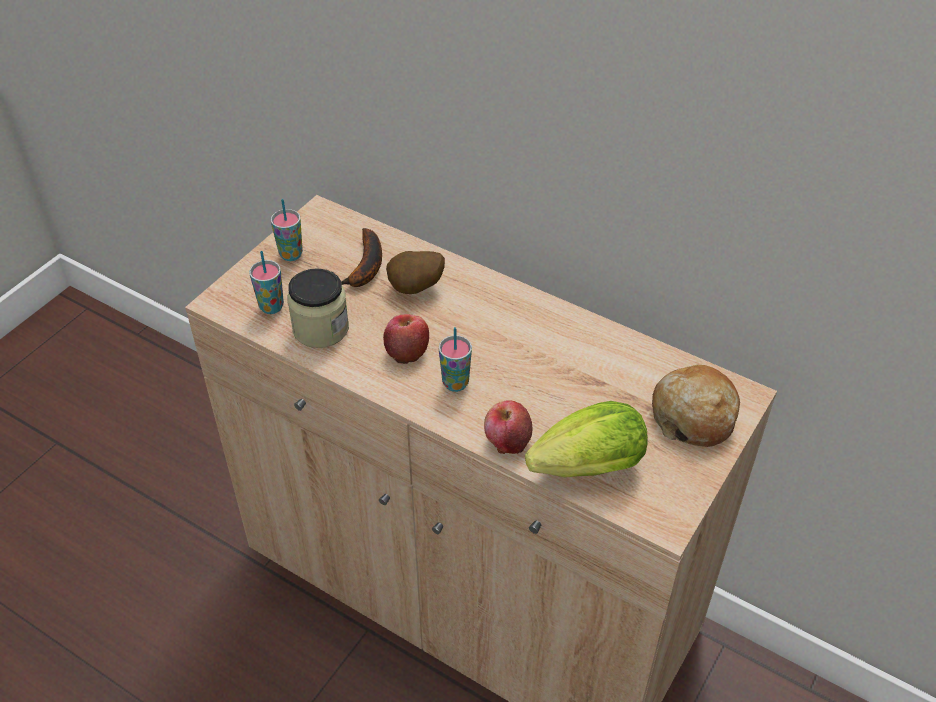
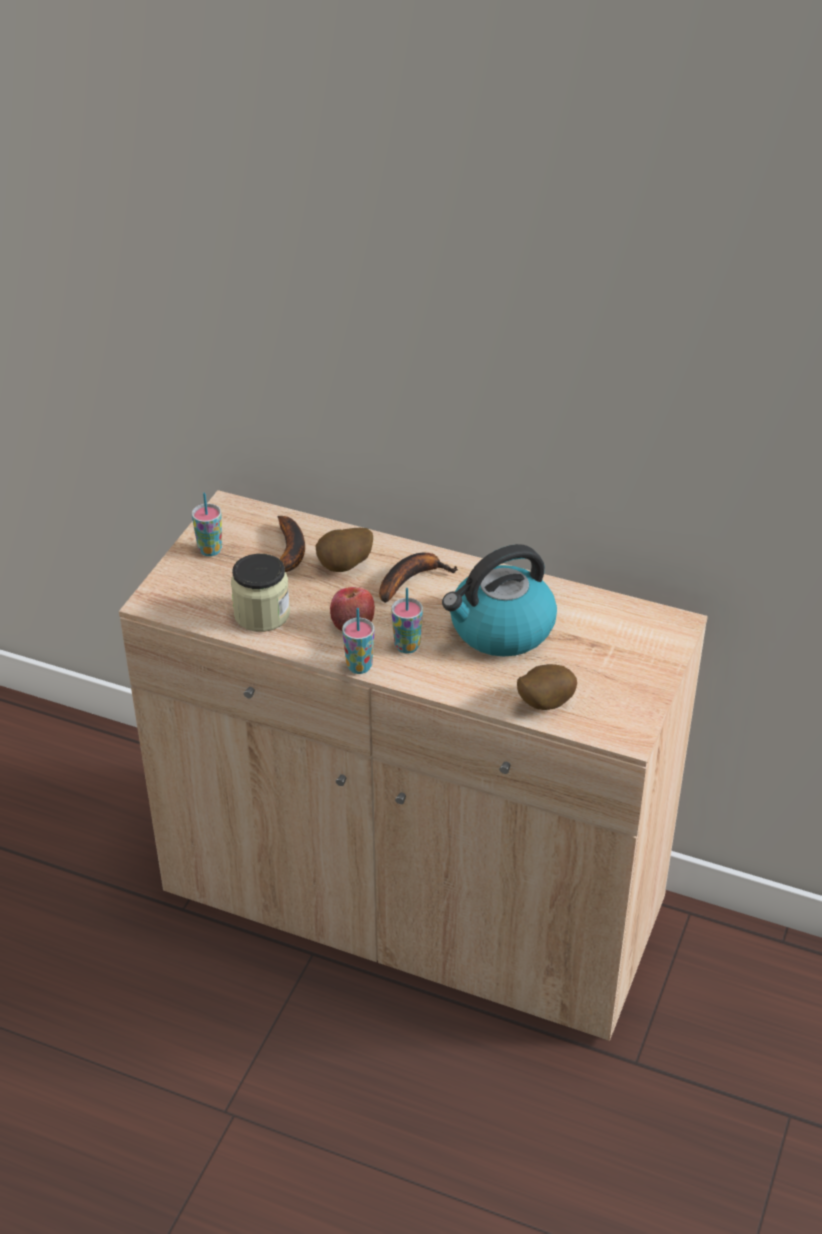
camera: 10 degrees left, 5 degrees down
cup [249,251,284,314] -> cup moved to [342,608,374,674]
apple [484,400,532,454] -> none
lettuce [525,401,648,478] -> potato [517,664,577,710]
bread [652,365,740,447] -> none
none -> banana [379,552,458,603]
none -> kettle [442,544,557,657]

